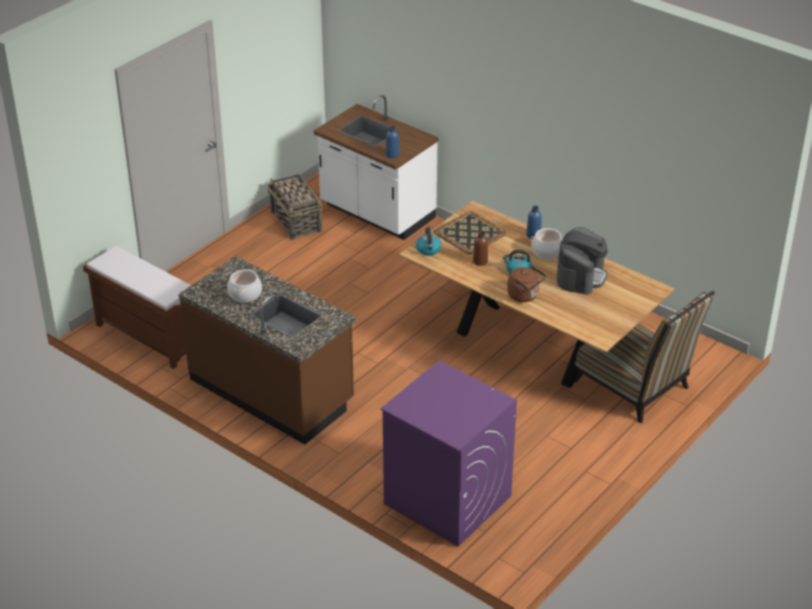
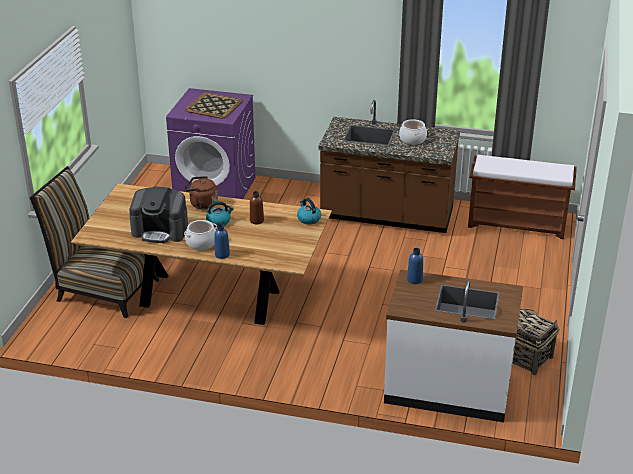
camera: 155 degrees right, 5 degrees down
tray [434,211,506,254] -> tray moved to [185,93,243,119]
coffee machine [557,227,608,295] -> coffee machine turned 75 degrees counterclockwise [129,186,188,243]

